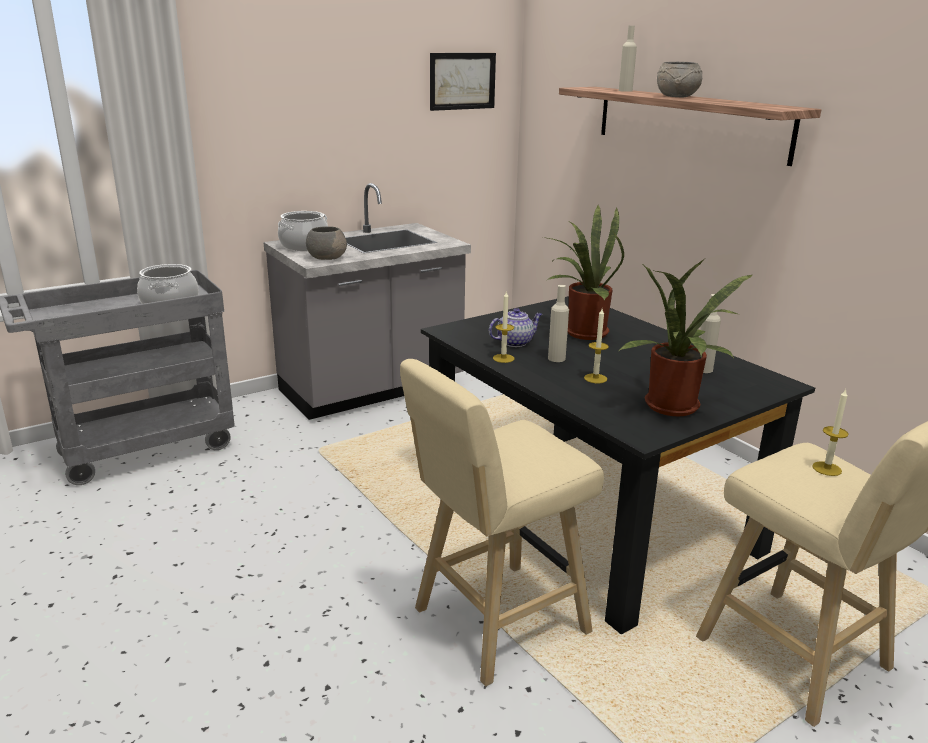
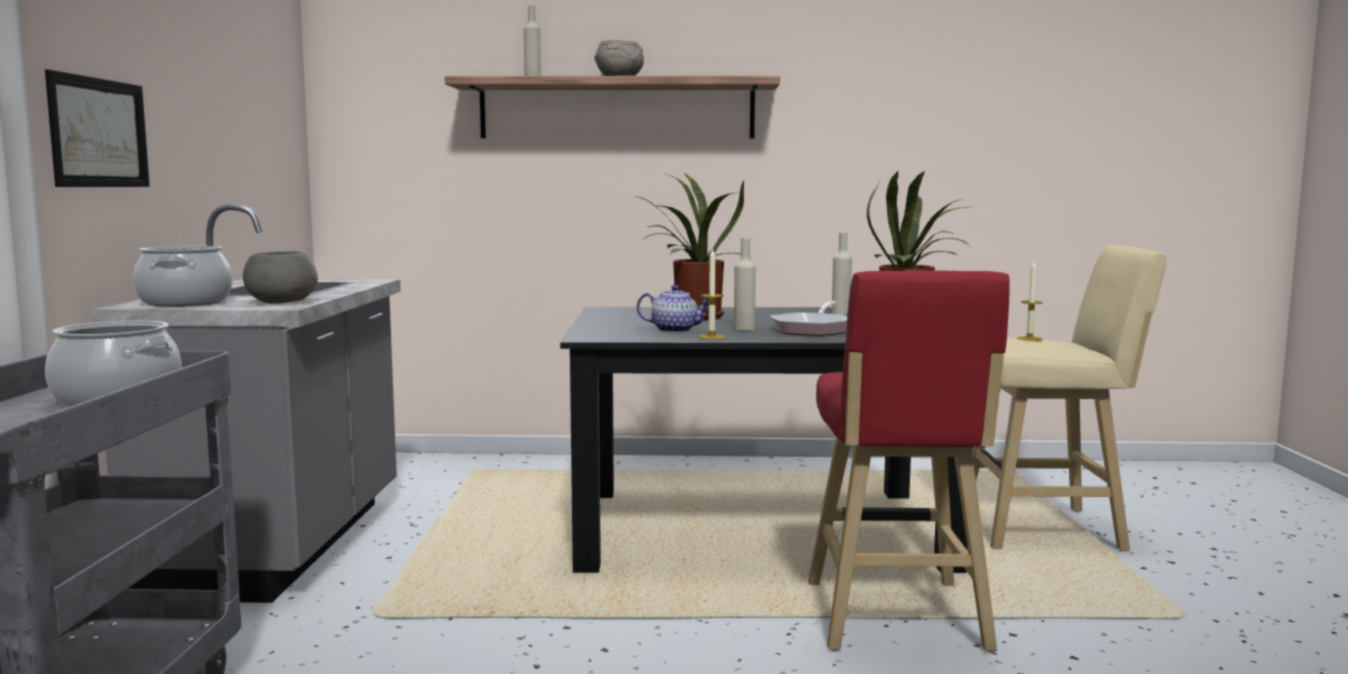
camera: 55 degrees left, 15 degrees down
beige stool [400,359,604,686] -> red stool [808,270,1010,652]
picture [430,53,496,111] -> picture moved to [45,70,150,187]
teapot [489,308,542,347] -> teapot turned 90 degrees clockwise [637,285,709,333]
candle [584,309,609,383] -> frying pan [770,301,847,336]

